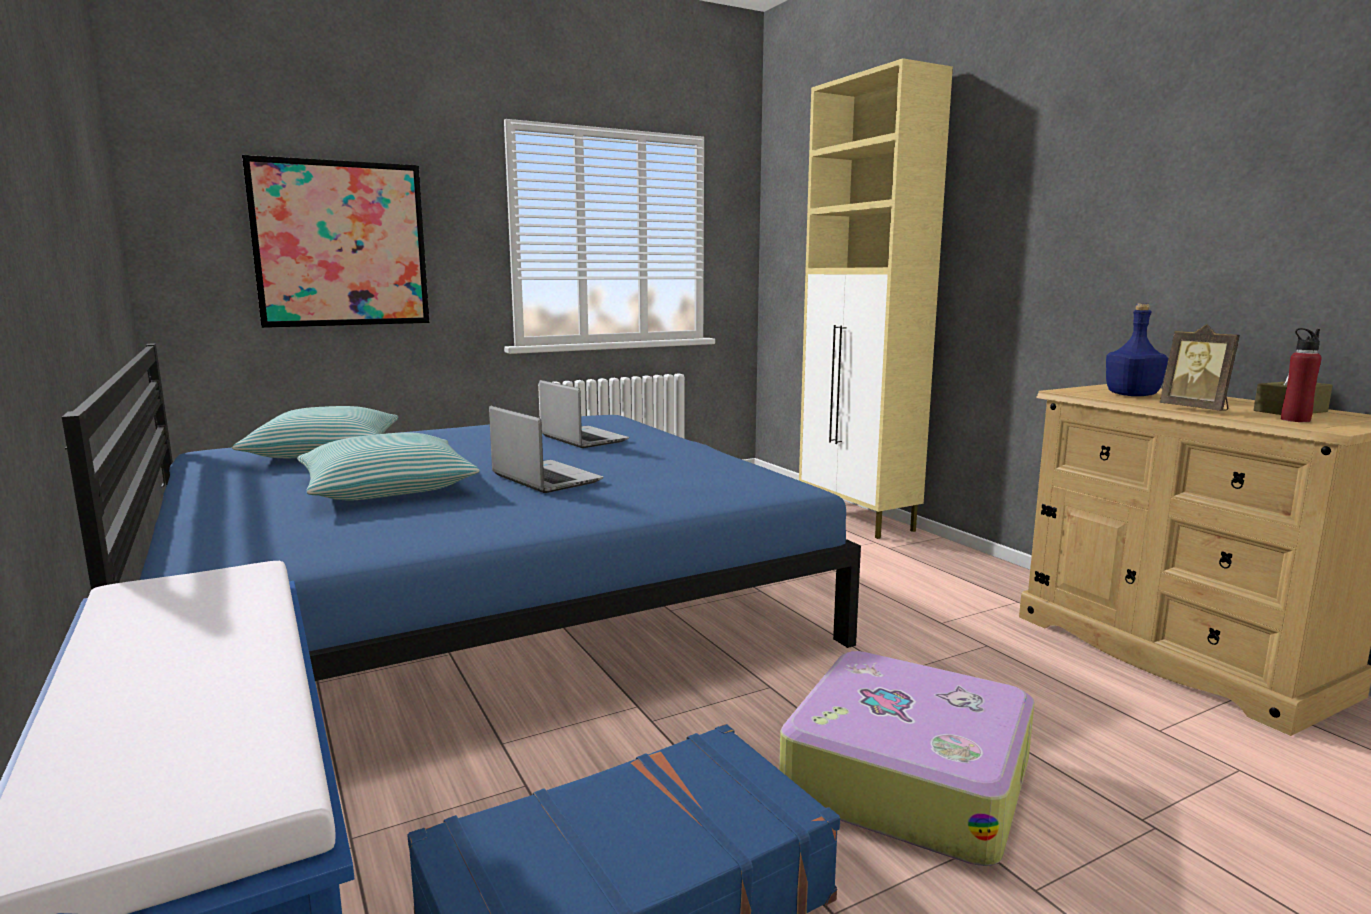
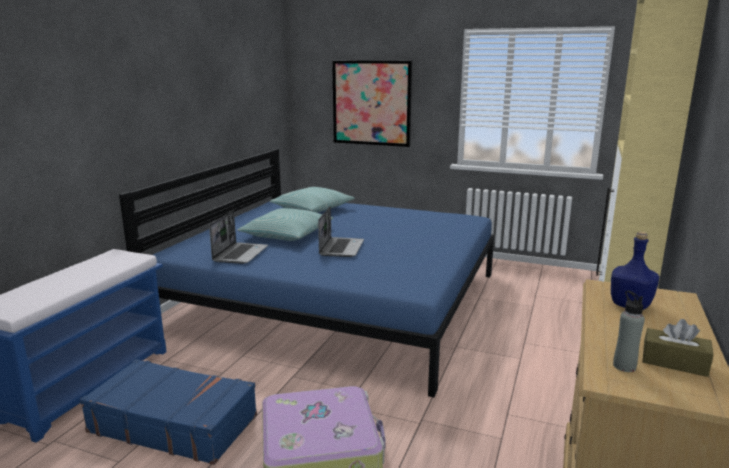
camera: 50 degrees right, 5 degrees up
laptop [539,380,629,448] -> laptop moved to [209,211,268,264]
picture frame [1159,324,1240,411] -> none
red bottle [1281,328,1322,422] -> grey bottle [613,291,645,372]

